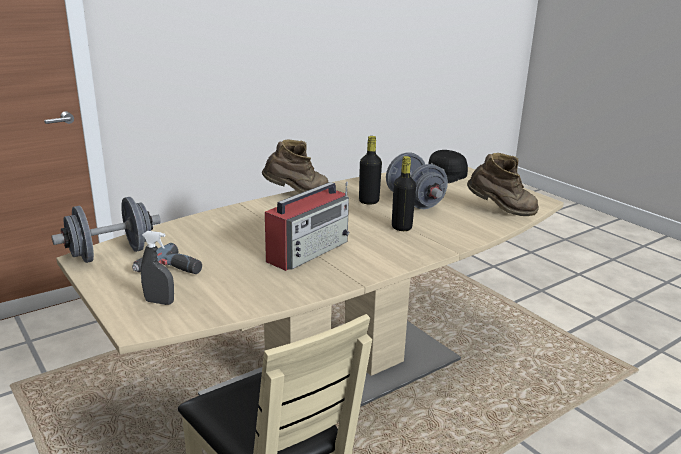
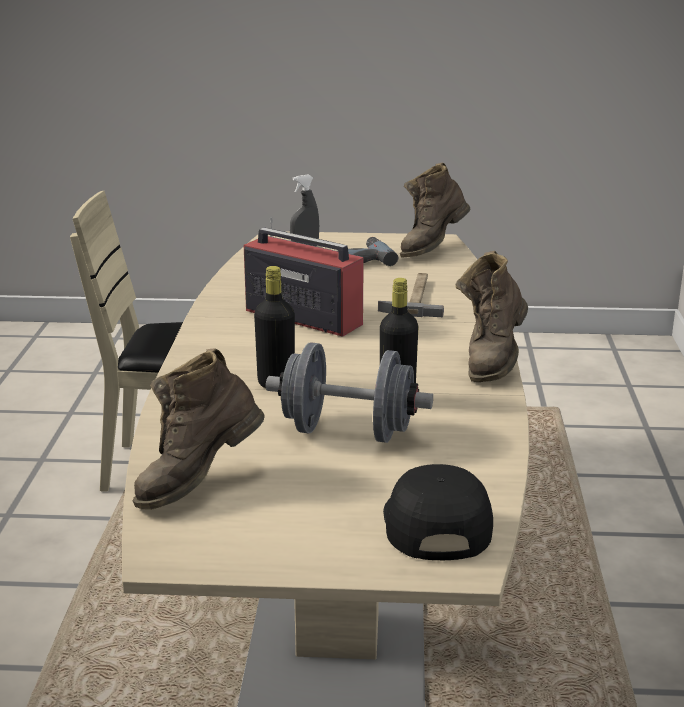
camera: 130 degrees right, 0 degrees up
grey dumbbell [51,197,161,263] -> brown boot [400,163,470,257]
radio [265,181,350,271] -> radio turned 135 degrees clockwise [244,217,364,337]
none -> hammer [378,273,444,317]

